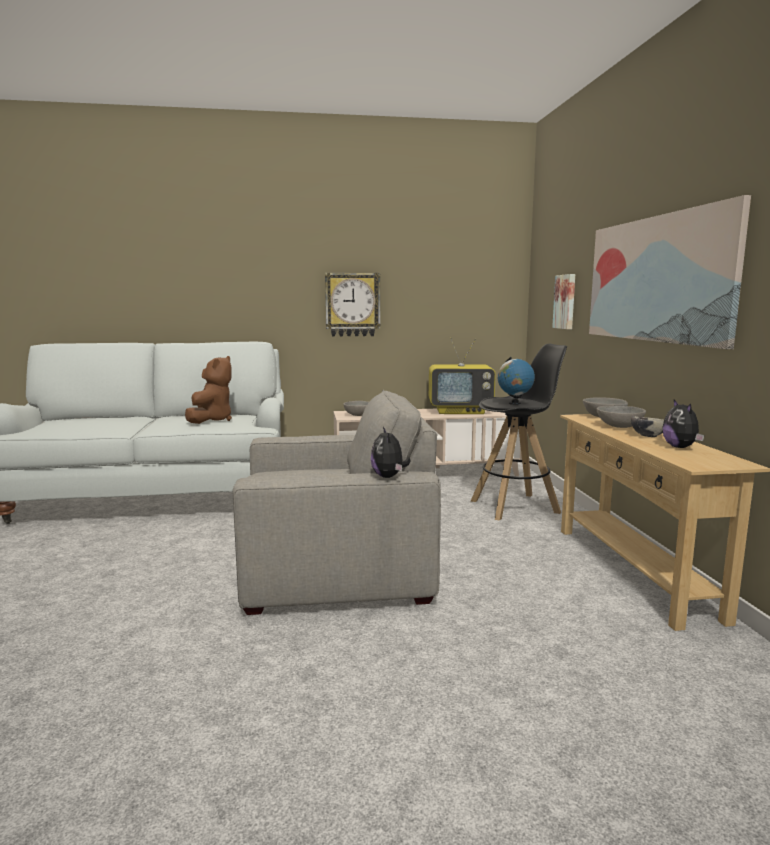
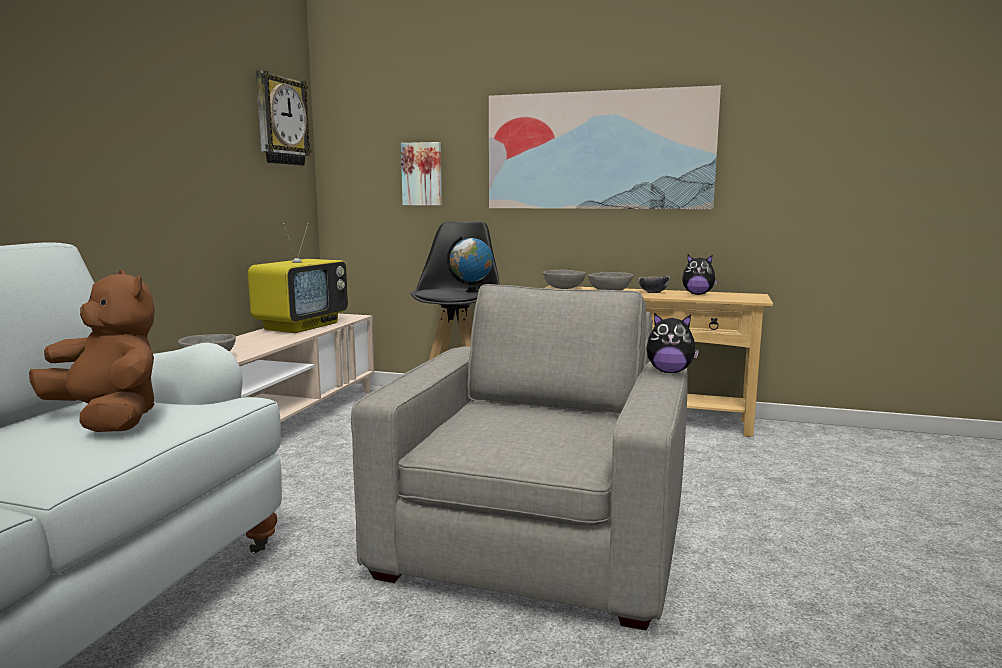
camera: 65 degrees left, 0 degrees up
wall clock [325,273,381,337] -> wall clock moved to [256,70,312,165]

